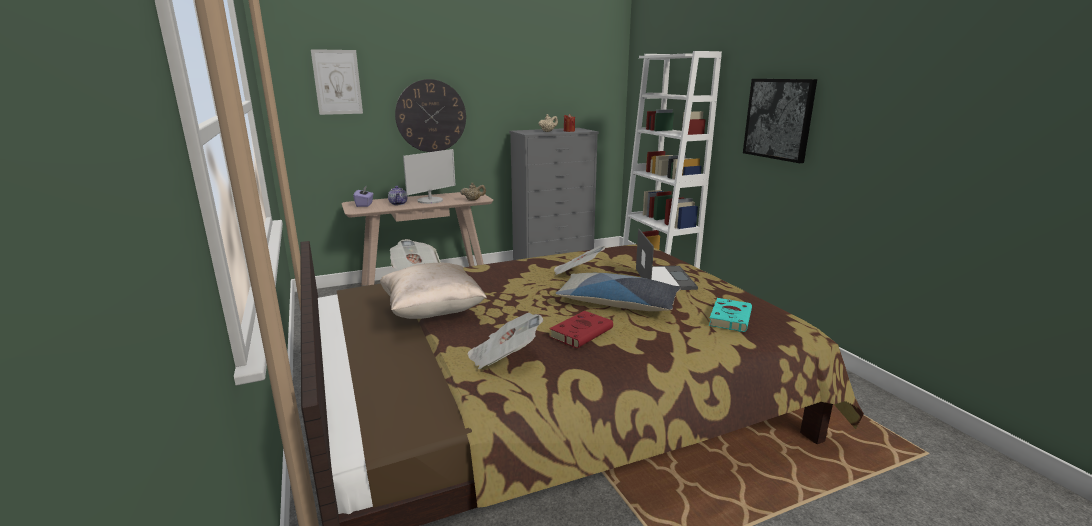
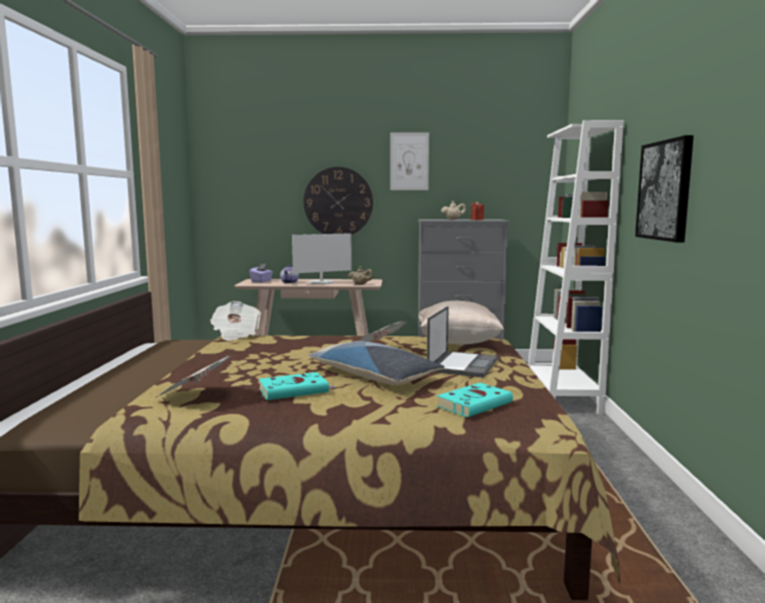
camera: 25 degrees right, 10 degrees down
picture [311,49,363,115] -> picture moved to [390,132,429,190]
beige pillow [380,263,487,319] -> beige pillow moved to [418,301,504,344]
red book [549,311,613,348] -> turquoise book [259,372,336,400]

